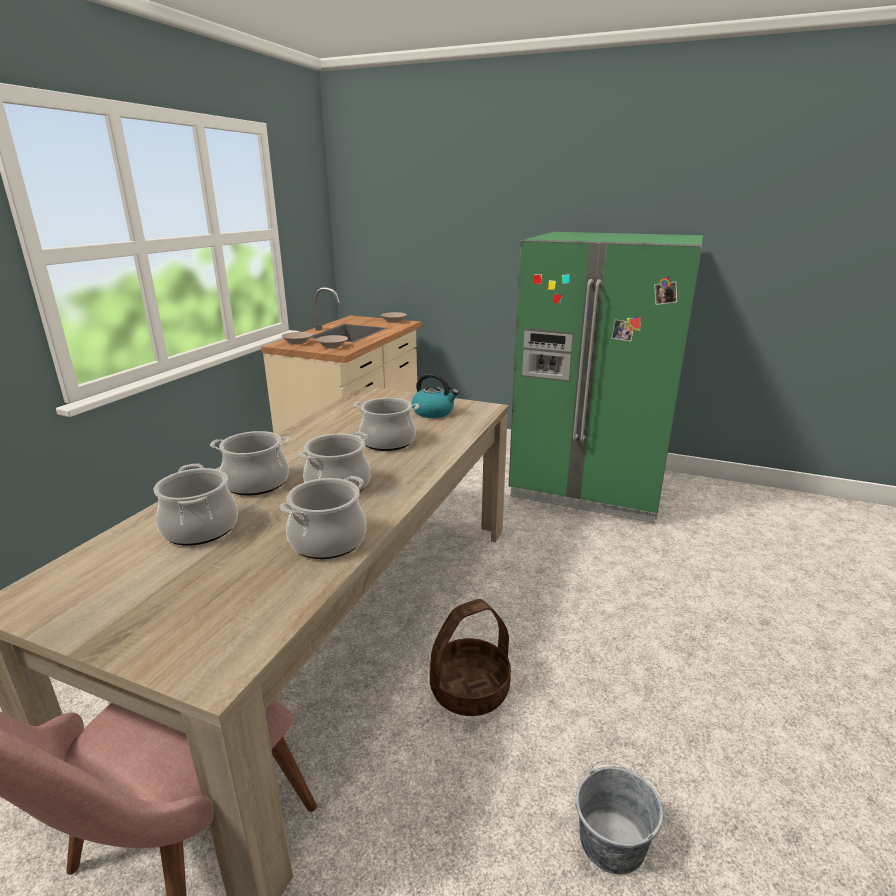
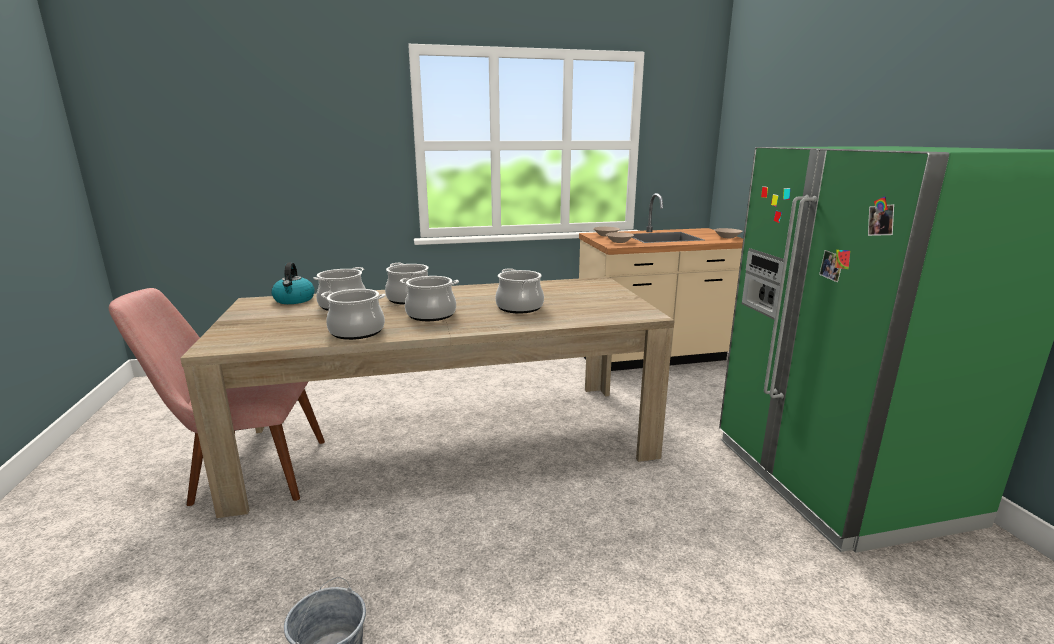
camera: 55 degrees right, 5 degrees down
kettle [412,373,459,418] -> kettle moved to [271,262,315,304]
basket [430,599,511,716] -> none

